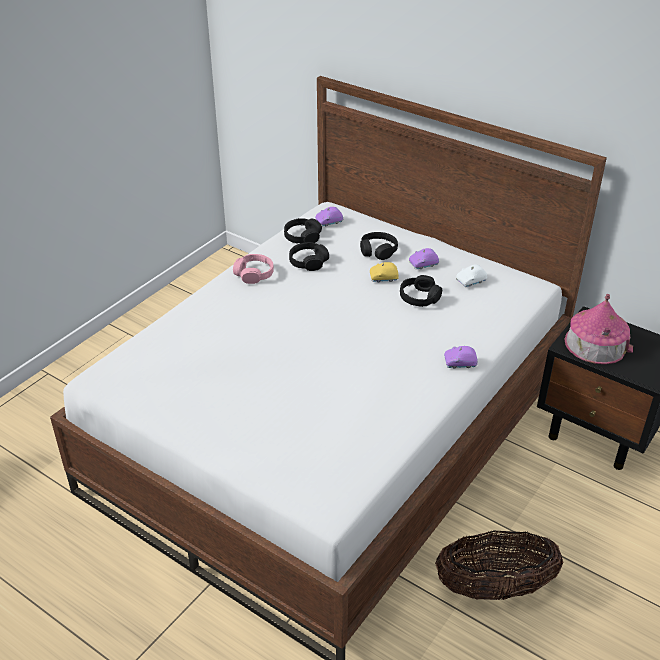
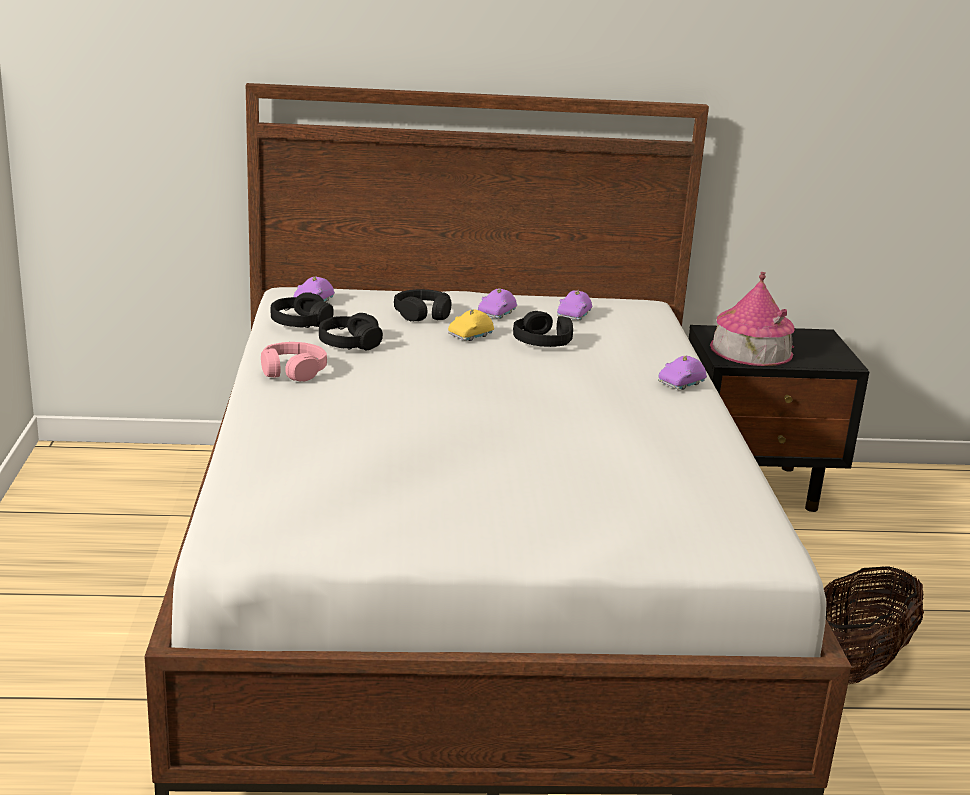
camera: 40 degrees left, 15 degrees down
white toy car [456,264,487,287] -> purple toy car [557,290,593,320]

